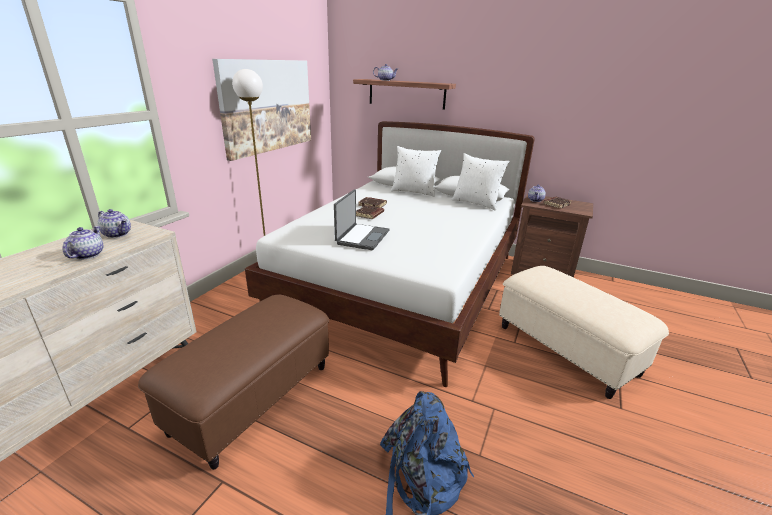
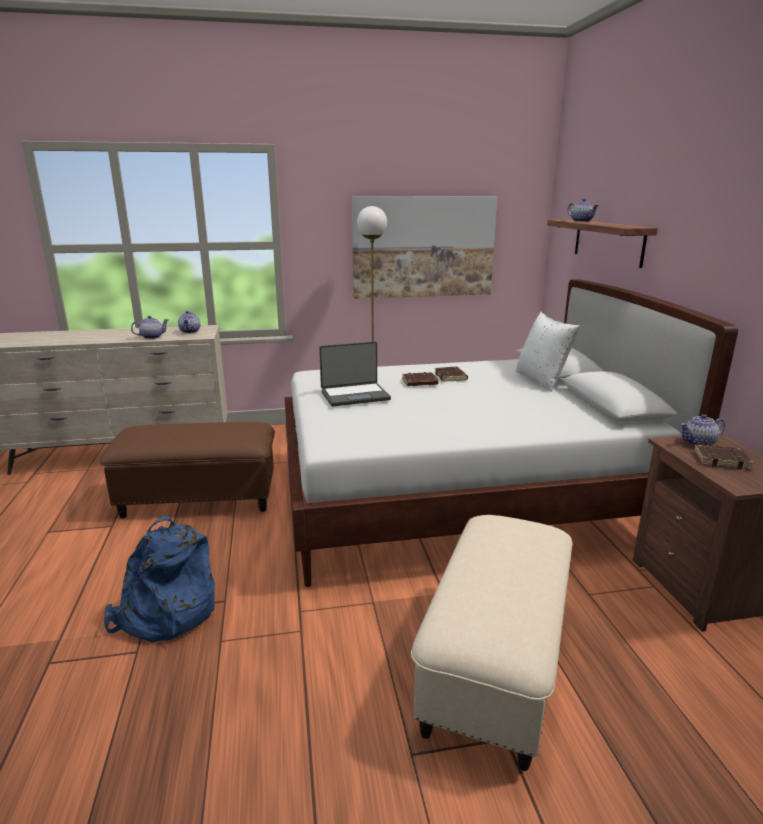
camera: 55 degrees right, 5 degrees down
white pillow [452,153,509,210] -> none

